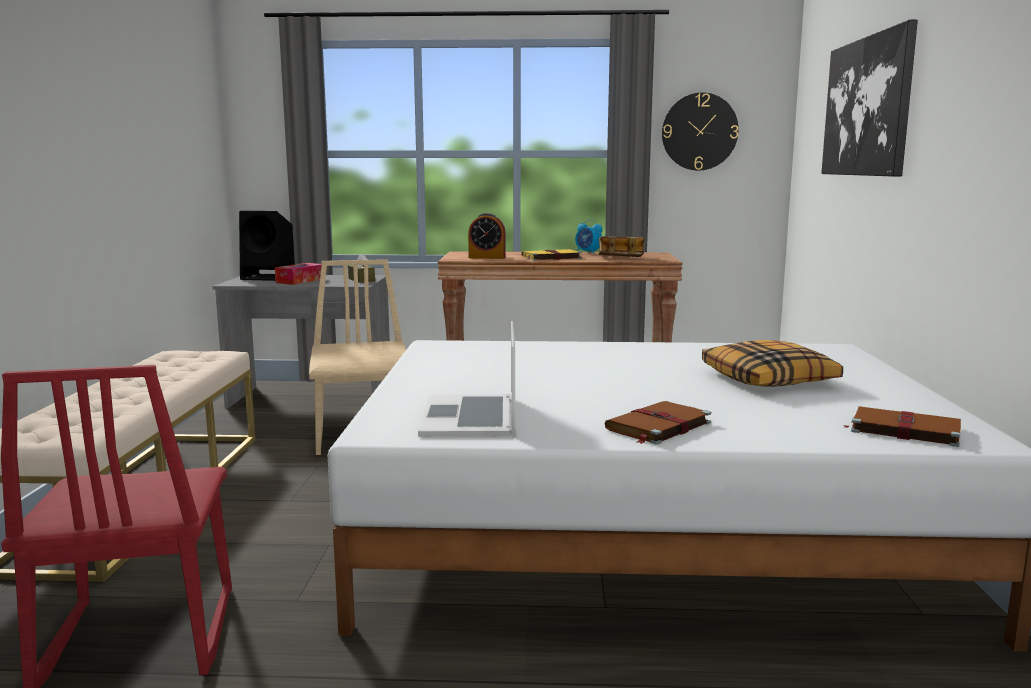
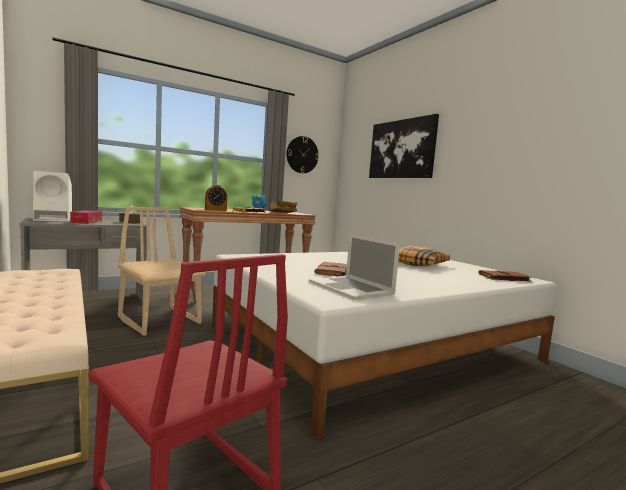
camera: 35 degrees left, 5 degrees down
black speaker [239,211,295,281] -> white speaker [33,171,72,222]
brown book [604,401,711,445] -> brown book moved to [314,262,347,277]

